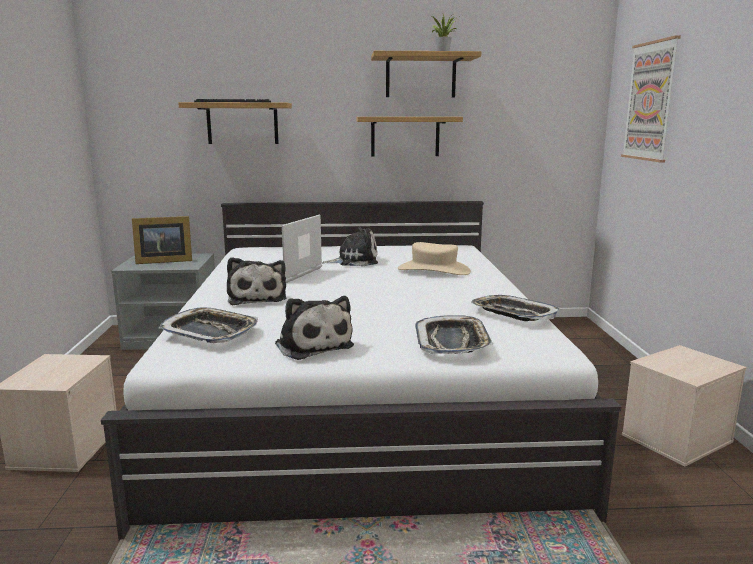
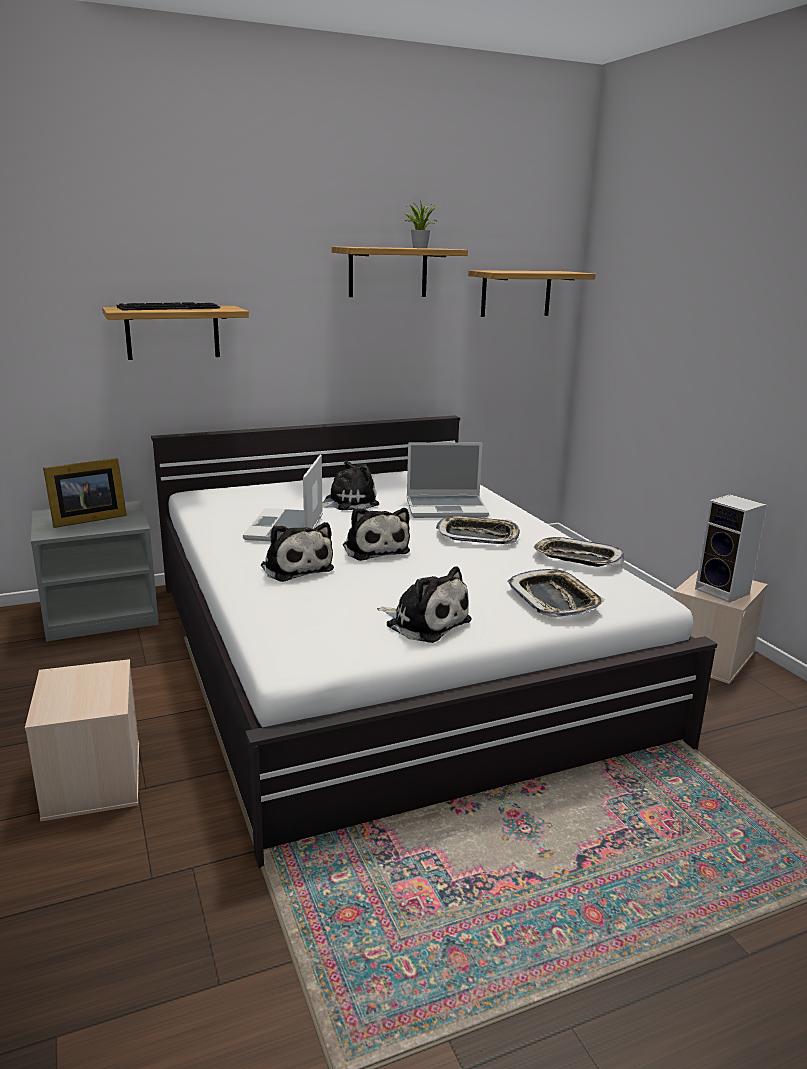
camera: 20 degrees left, 5 degrees up
tray [158,308,258,343] -> tray moved to [436,516,520,544]
shelf [357,117,463,156] -> shelf moved to [468,270,596,317]
beige hat [398,242,471,275] -> laptop [407,443,489,518]
picture [621,36,681,162] -> none
none -> plush toy [343,508,410,561]
none -> speaker [695,494,766,603]

